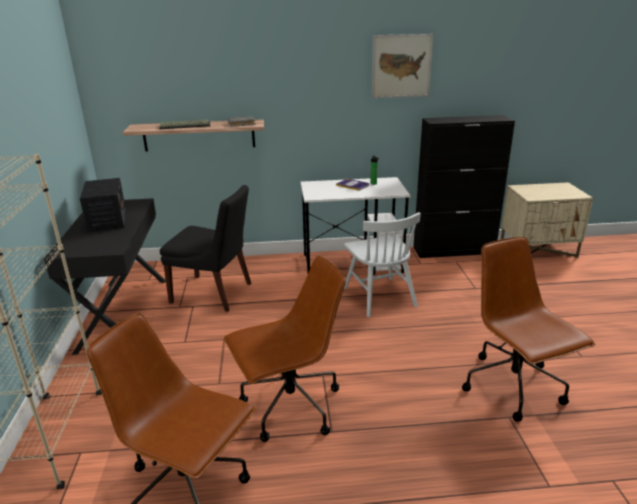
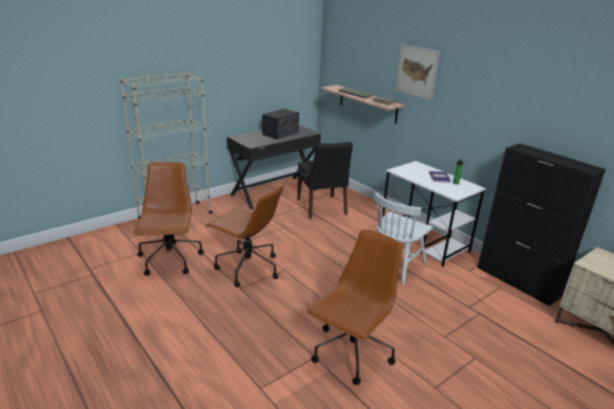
camera: 55 degrees right, 0 degrees up
picture [372,34,433,98] -> picture moved to [395,44,440,101]

